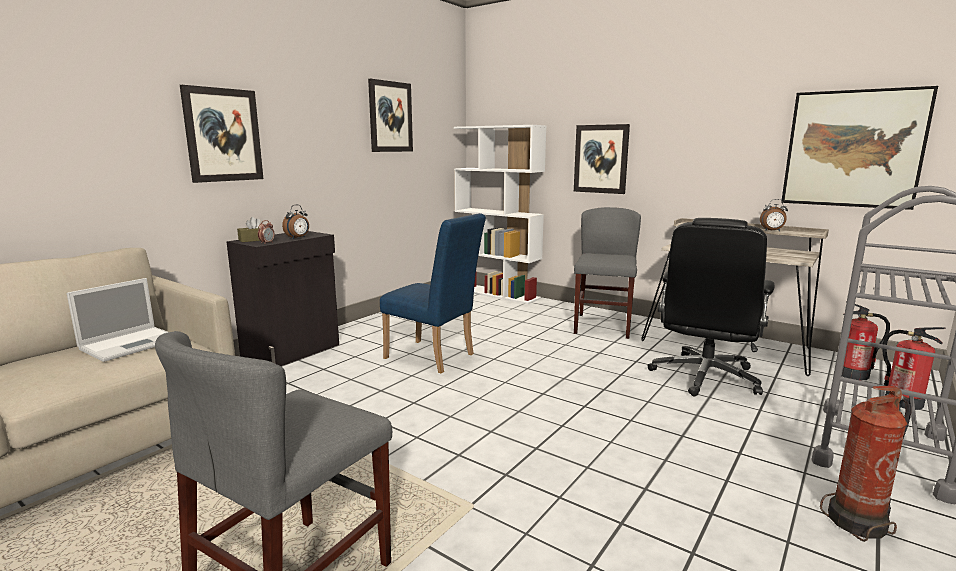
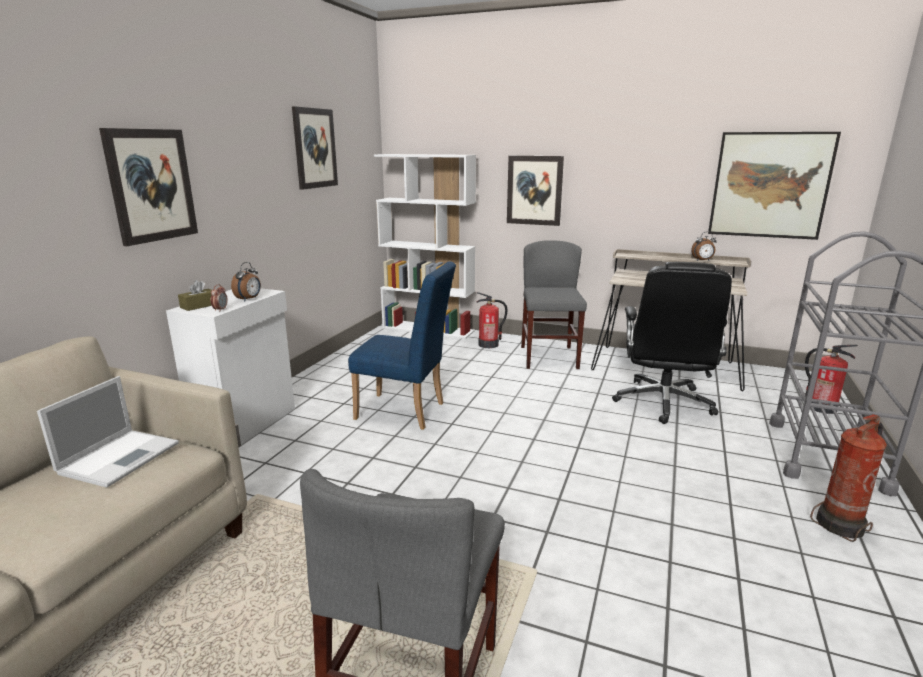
camera: 15 degrees left, 5 degrees up
black cabinet [226,231,339,366] -> white cabinet [166,288,295,447]
fire extinguisher [842,301,890,380] -> fire extinguisher moved to [477,292,507,348]

